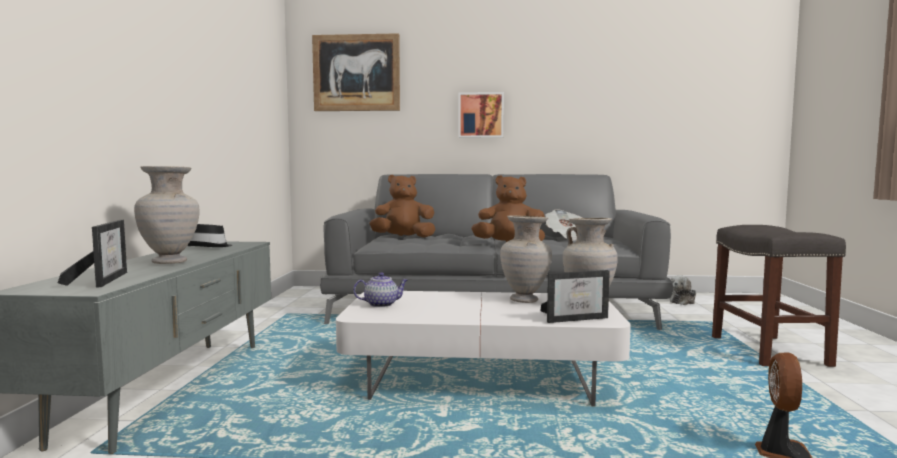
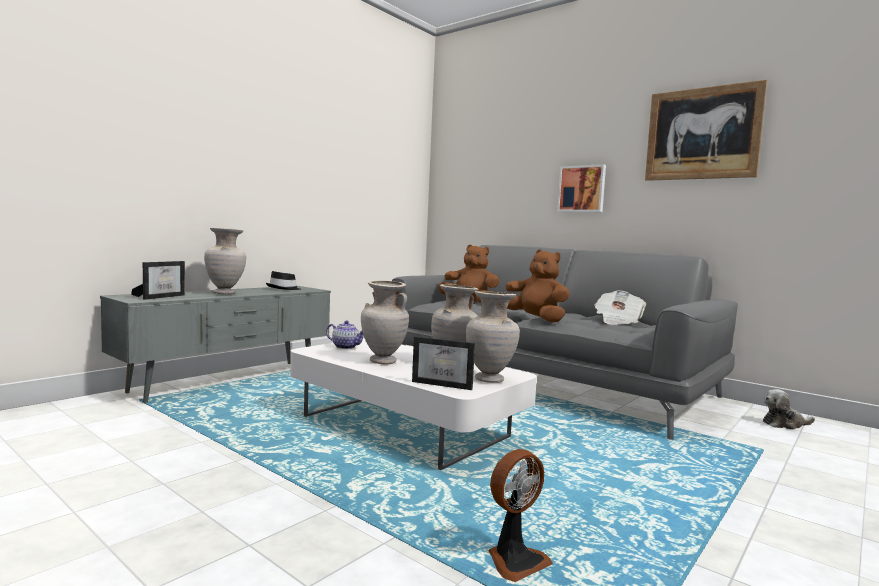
camera: 35 degrees right, 0 degrees up
picture [312,33,400,111] -> picture moved to [645,80,767,181]
grey stool [712,225,846,367] -> none
none -> beige vase [361,281,409,365]

